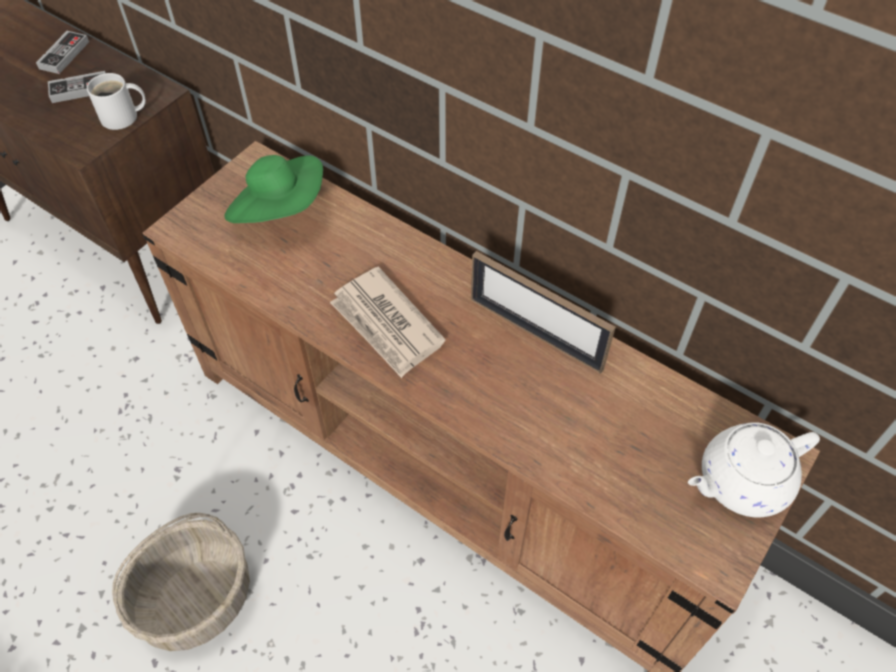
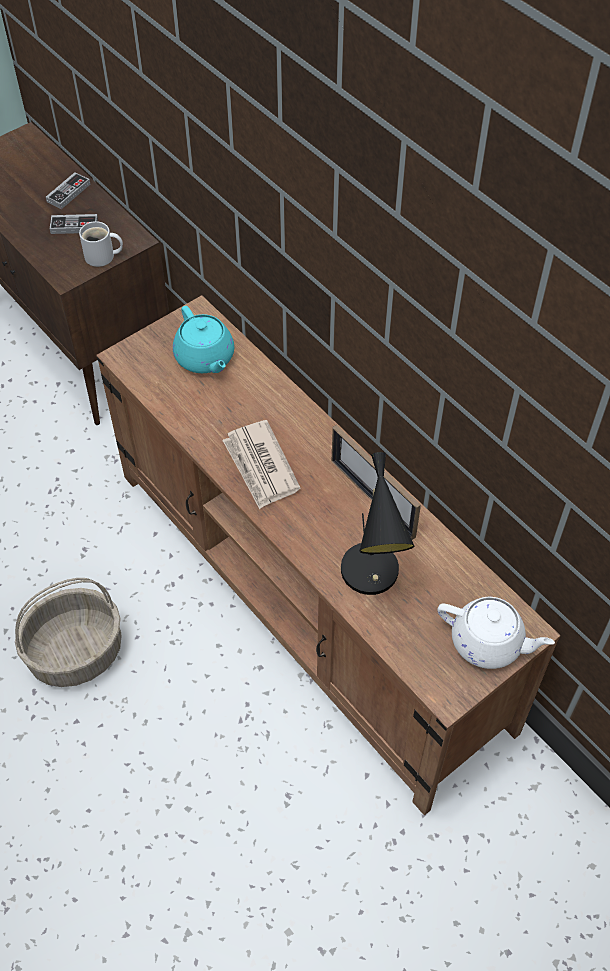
camera: 15 degrees right, 0 degrees up
green hat [224,155,323,223] -> turquoise teapot [173,306,234,373]
white teapot [688,422,820,517] -> white teapot turned 150 degrees counterclockwise [438,597,555,669]
none -> black table lamp [341,452,414,595]

